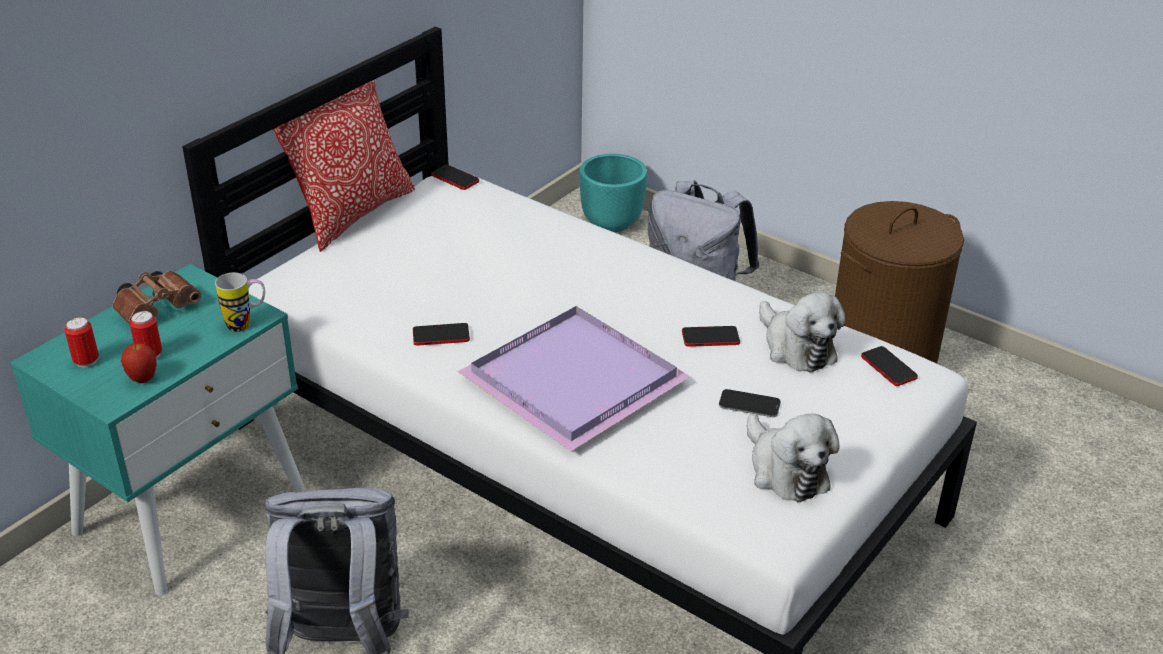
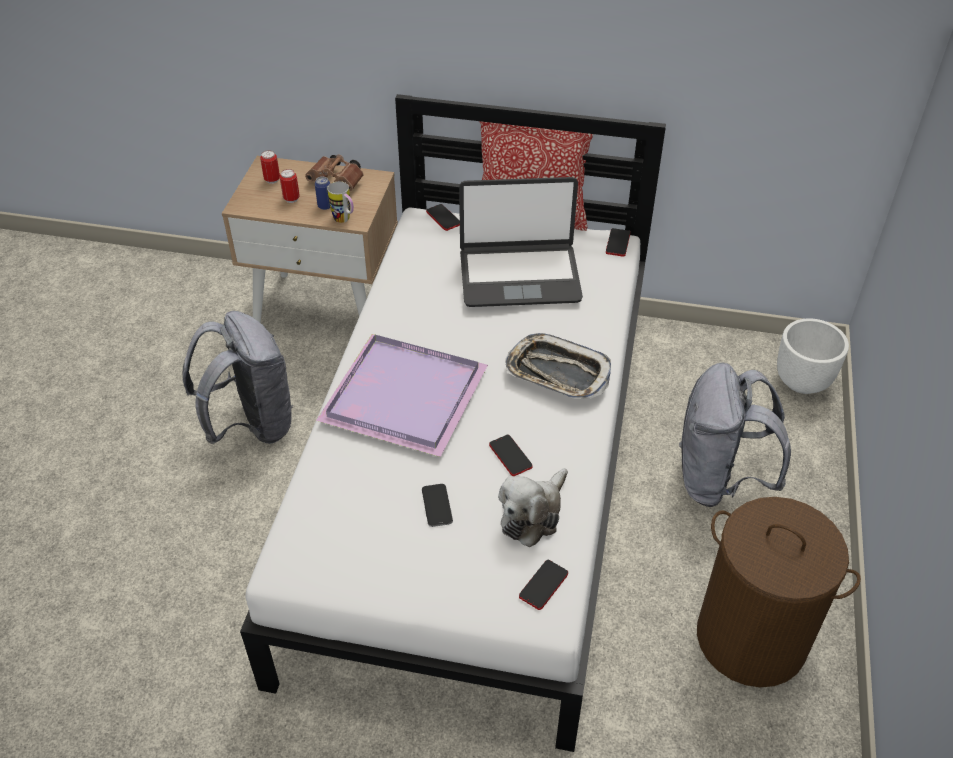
camera: 65 degrees right, 10 degrees up
turquoise nightstand [10,264,305,596] -> beige nightstand [222,156,398,323]
apple [121,343,157,383] -> none
phone [413,323,470,346] -> phone moved to [426,204,460,231]
turquoise planter [580,154,647,232] -> white planter [777,318,849,394]
plush toy [747,414,840,502] -> none
none -> can [315,177,330,210]
none -> laptop [459,177,583,307]
none -> tray [505,333,611,399]

